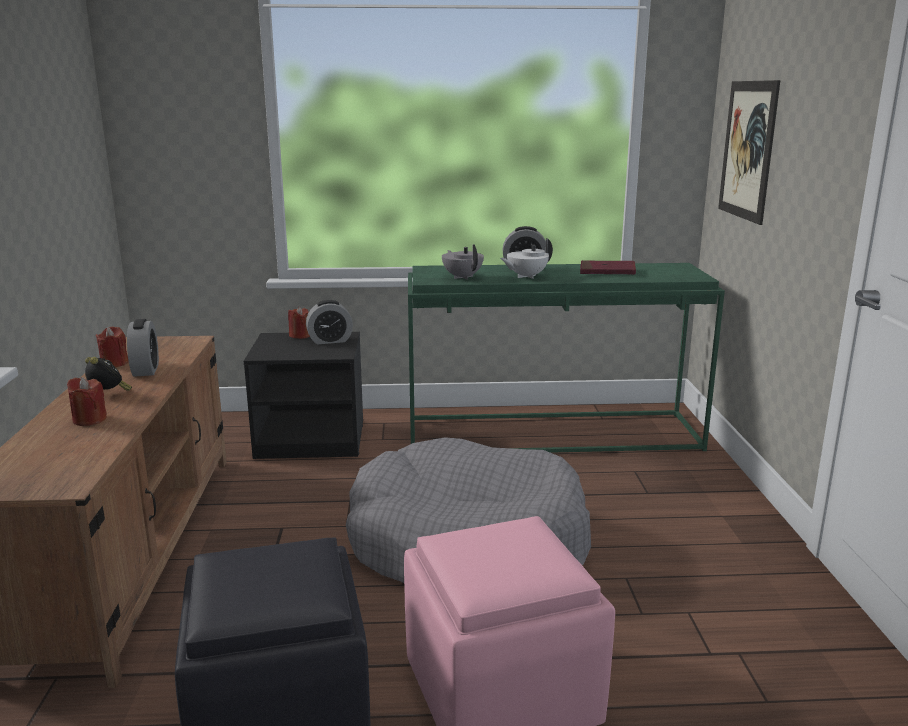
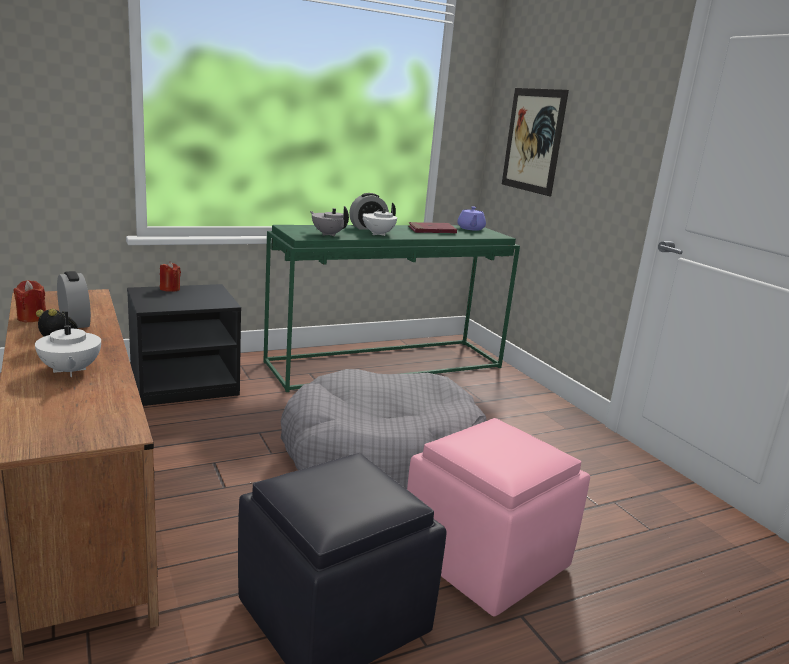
camera: 25 degrees left, 0 degrees up
red candle [67,377,107,426] -> white teapot [35,312,101,377]
alarm clock [306,300,353,344] -> none
none -> purple teapot [457,206,486,231]

